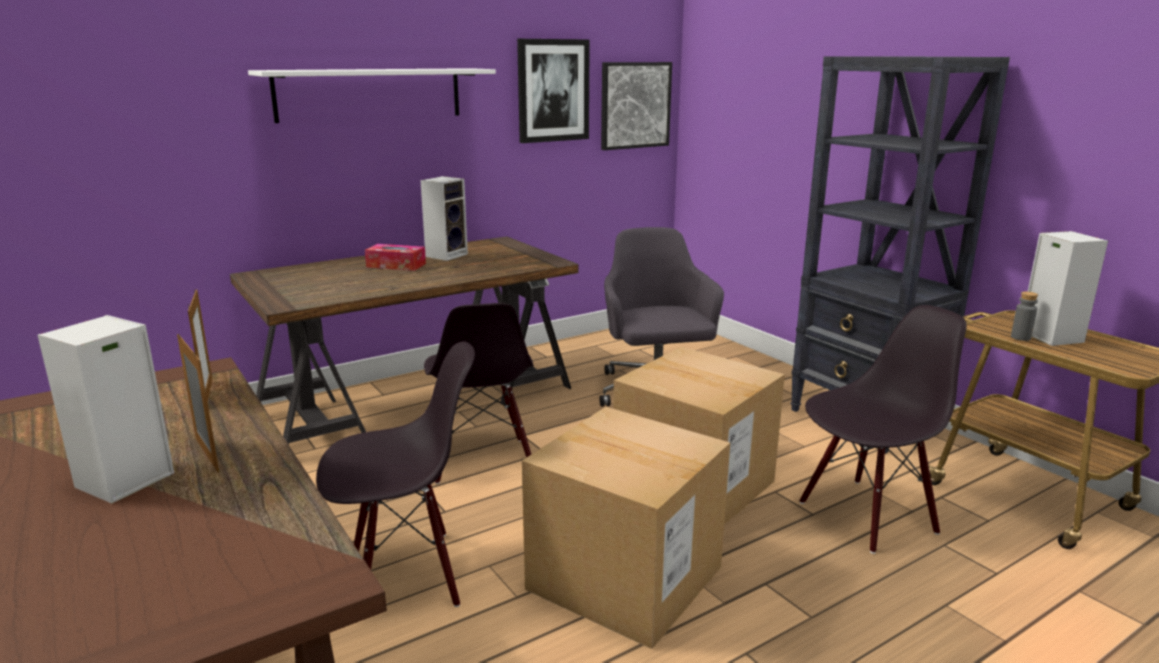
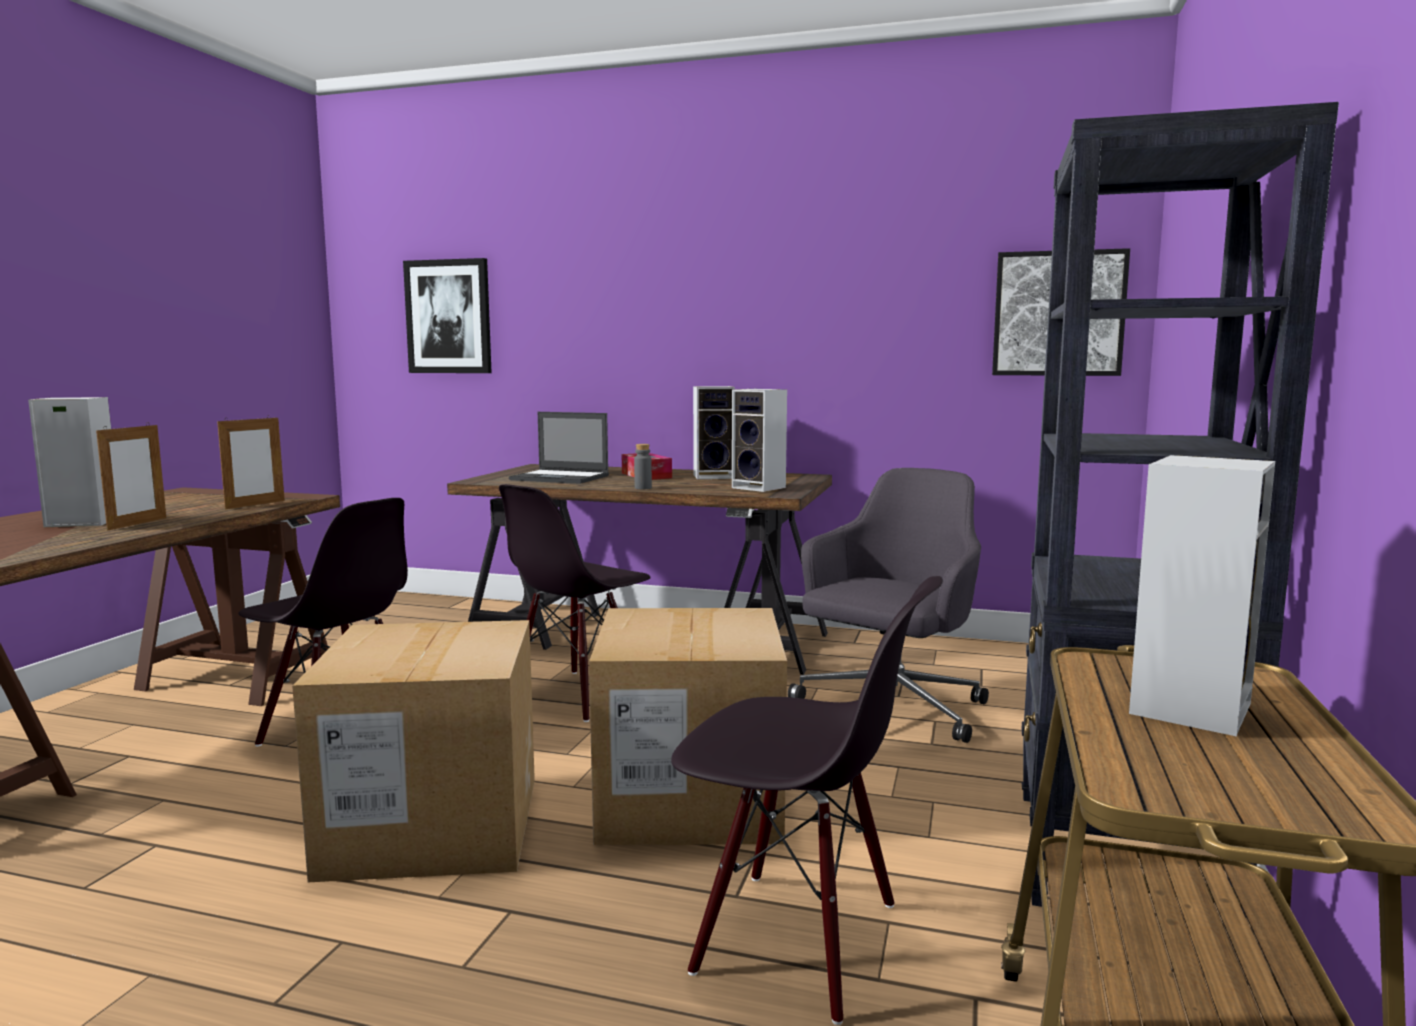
camera: 50 degrees right, 10 degrees down
white shelf [248,68,496,123] -> none
picture [517,39,590,143] -> picture moved to [403,258,492,373]
grey bottle [1011,291,1038,341] -> grey bottle moved to [634,444,652,489]
none -> laptop [509,412,609,484]
none -> speaker [732,389,787,492]

